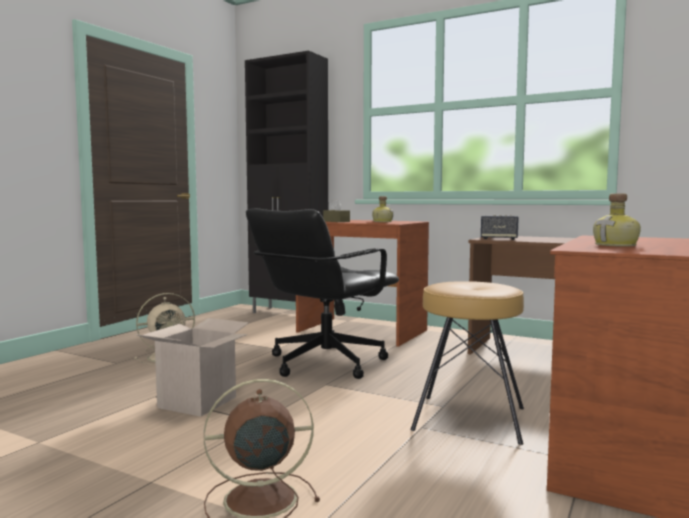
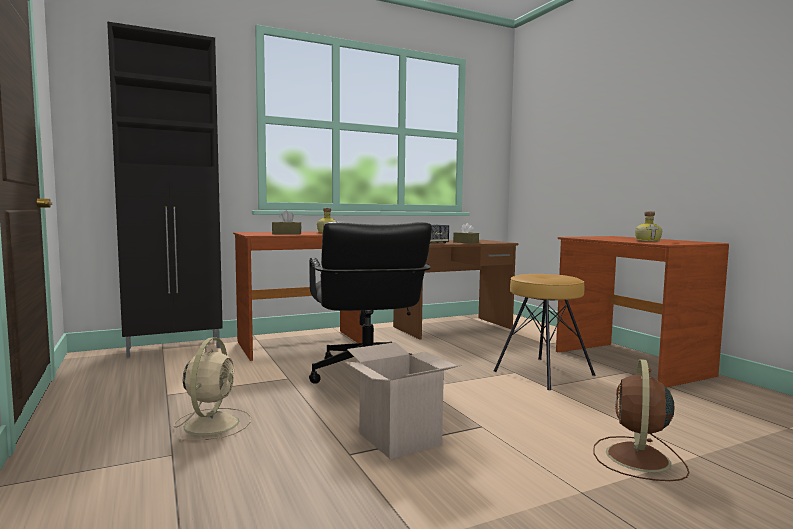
camera: 55 degrees left, 0 degrees up
none -> brown tissue box [453,223,479,244]

